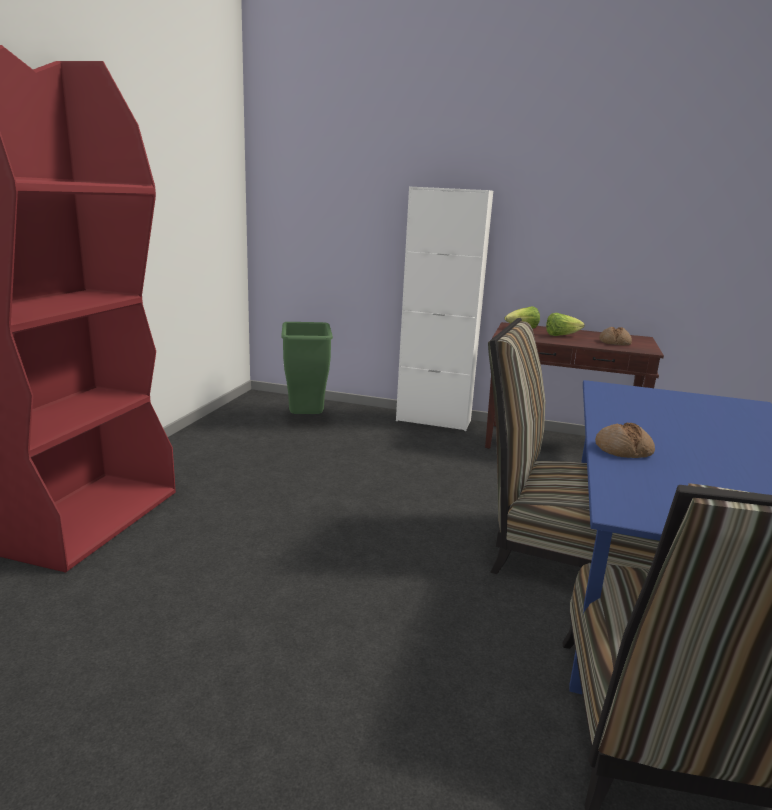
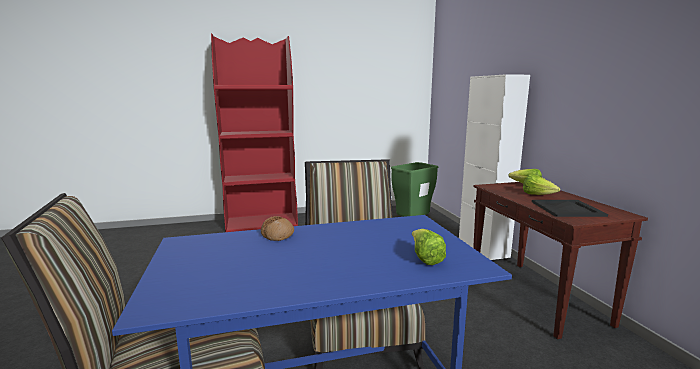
camera: 60 degrees right, 5 degrees down
bread [599,327,632,346] -> black tray [532,200,608,217]
none -> lettuce [412,229,446,265]

